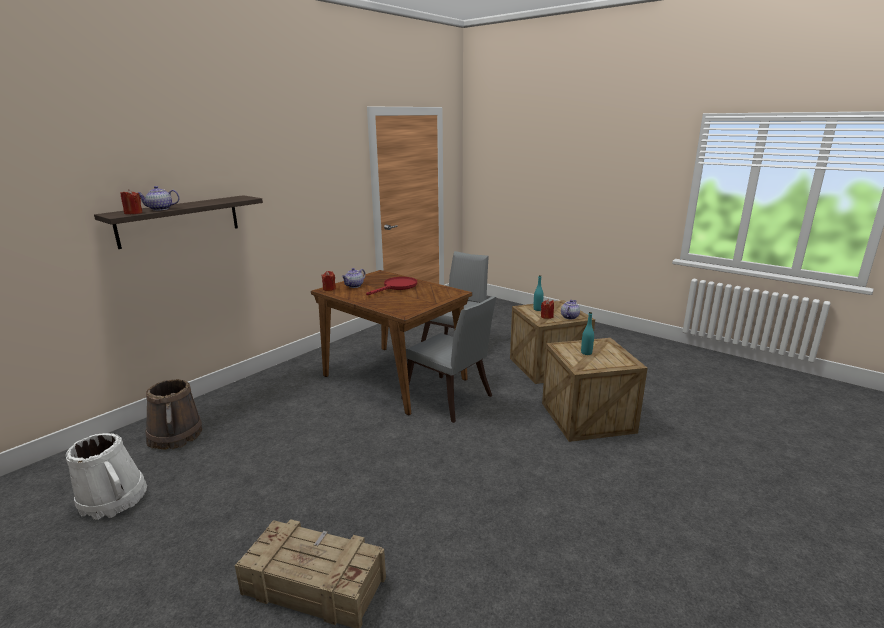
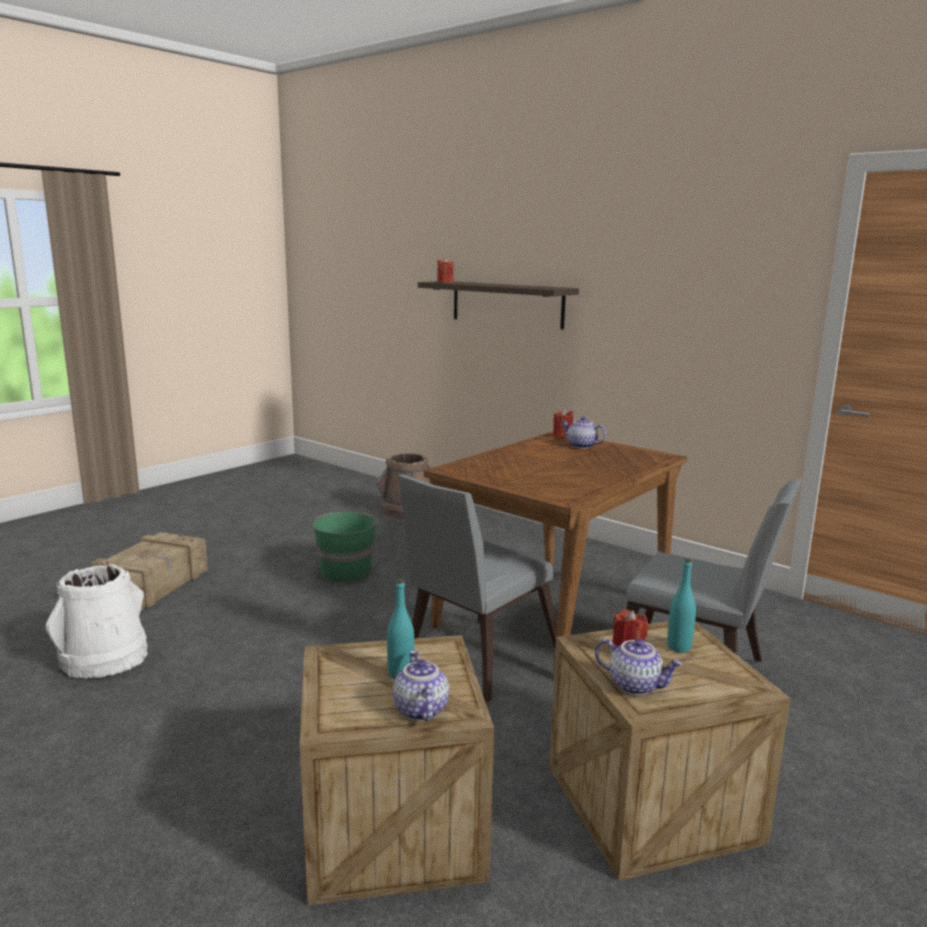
camera: 90 degrees right, 5 degrees down
white bucket [66,433,147,520] -> white bucket moved to [46,564,147,678]
teapot [138,186,180,211] -> teapot moved to [393,651,449,721]
red frying pan [366,277,417,295] -> none
none -> green bucket [312,512,379,582]

